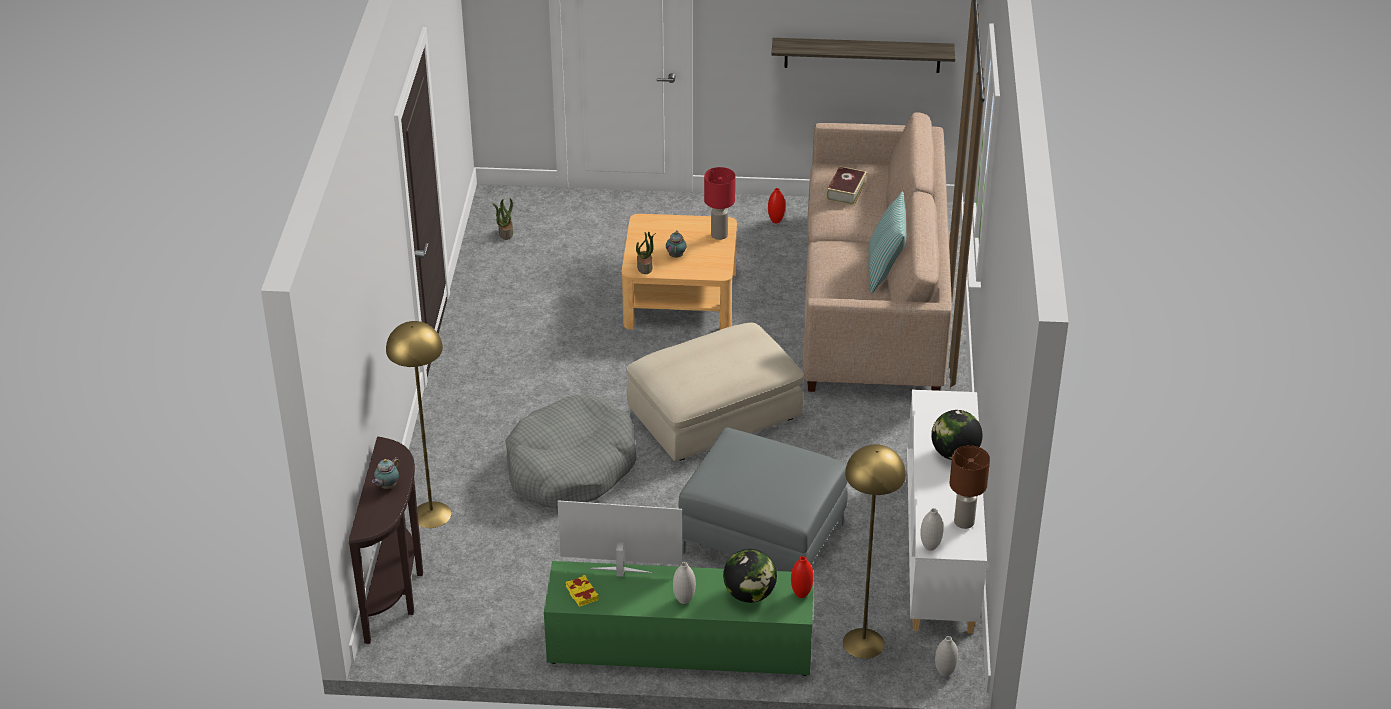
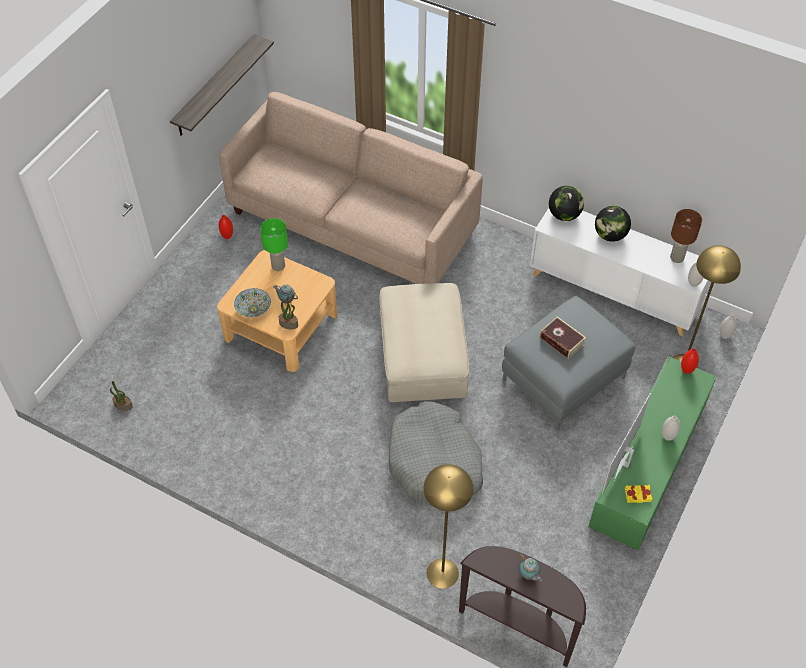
camera: 65 degrees left, 15 degrees up
red table lamp [704,167,736,240] -> green table lamp [260,218,288,271]
globe [723,549,777,603] -> globe moved to [549,186,584,221]
book [826,166,867,205] -> book moved to [540,317,586,359]
pillow [868,191,906,294] -> none
none -> bowl [234,288,271,317]

